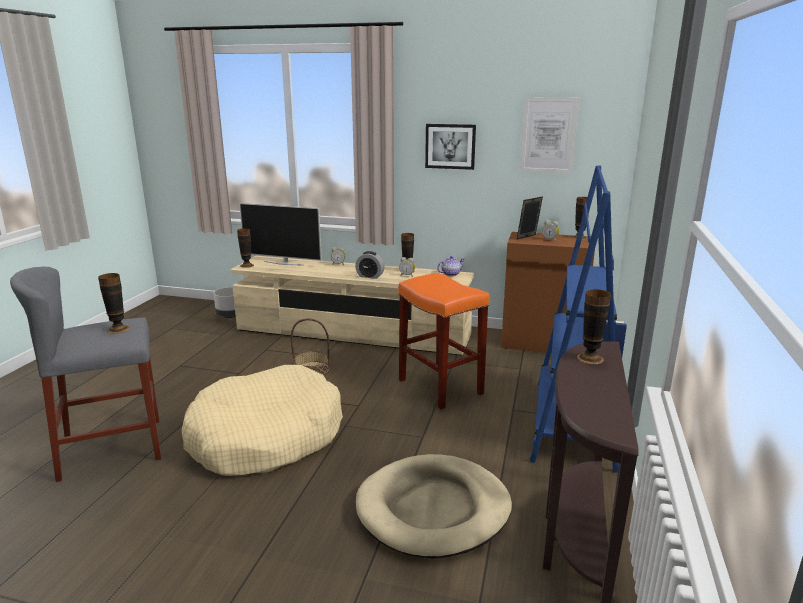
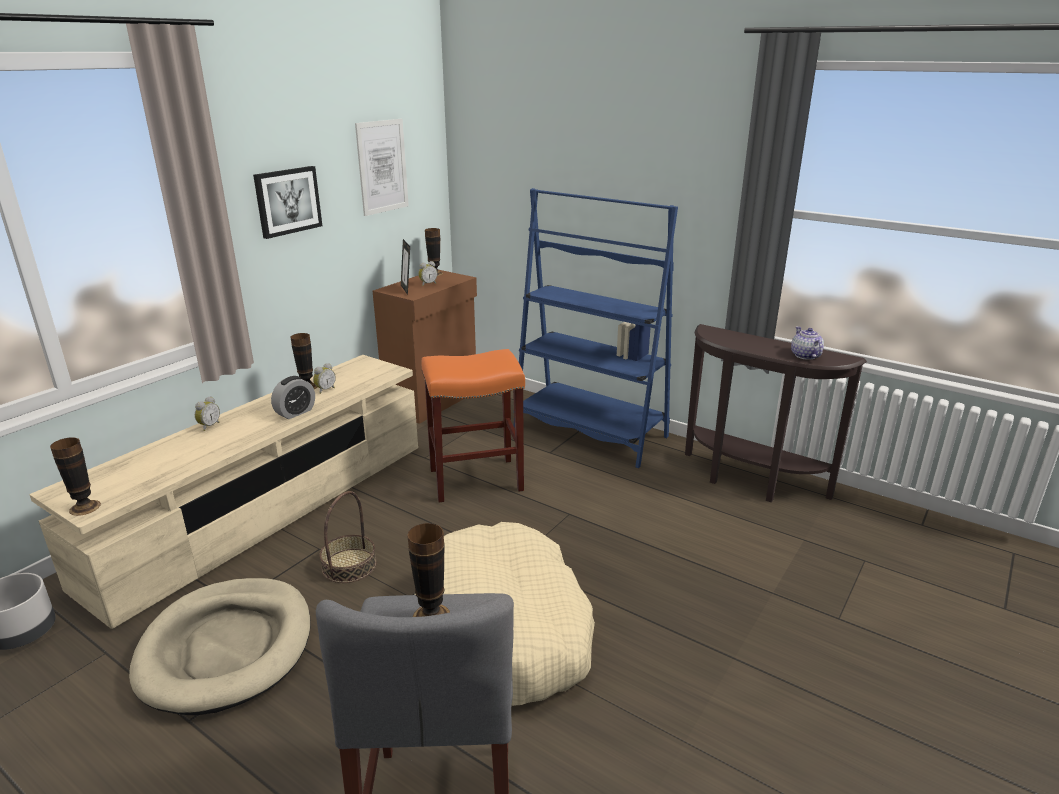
camera: 70 degrees left, 5 degrees up
television [239,203,322,266] -> none
beige dog bed [356,454,512,559] -> beige dog bed moved to [129,578,311,715]
teapot [437,256,465,276] -> teapot moved to [791,327,824,360]
vase [577,289,611,364] -> none

